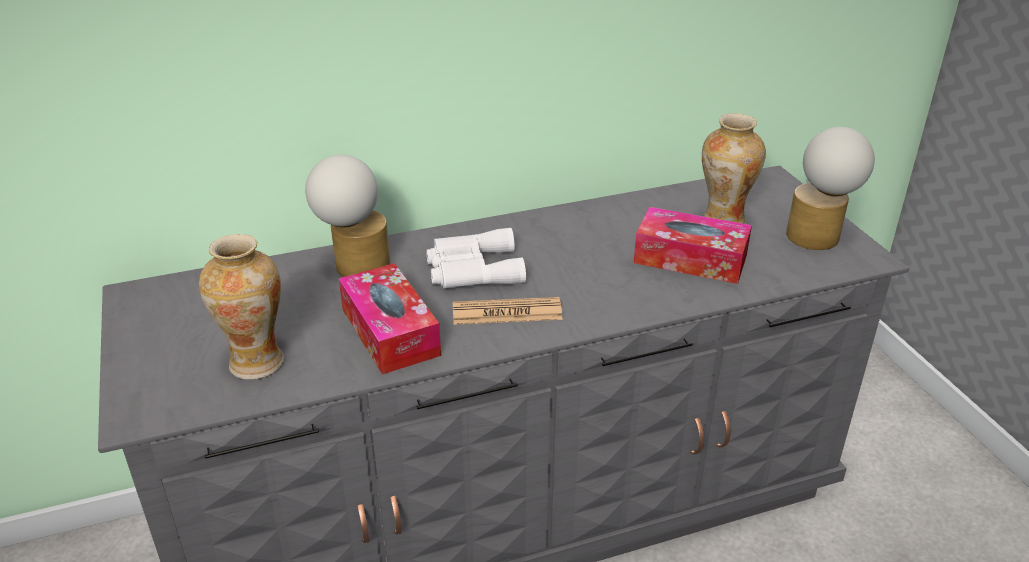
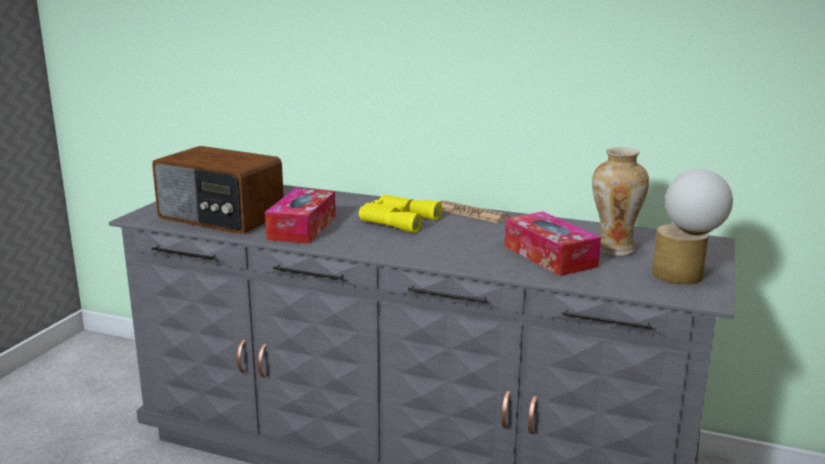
camera: 40 degrees right, 15 degrees down
vase [199,234,284,380] -> radio [152,146,284,234]
table lamp [305,155,390,277] -> none
white binoculars [426,228,526,289] -> yellow binoculars [359,195,442,233]
newspaper [453,297,563,325] -> newspaper moved to [439,200,508,223]

